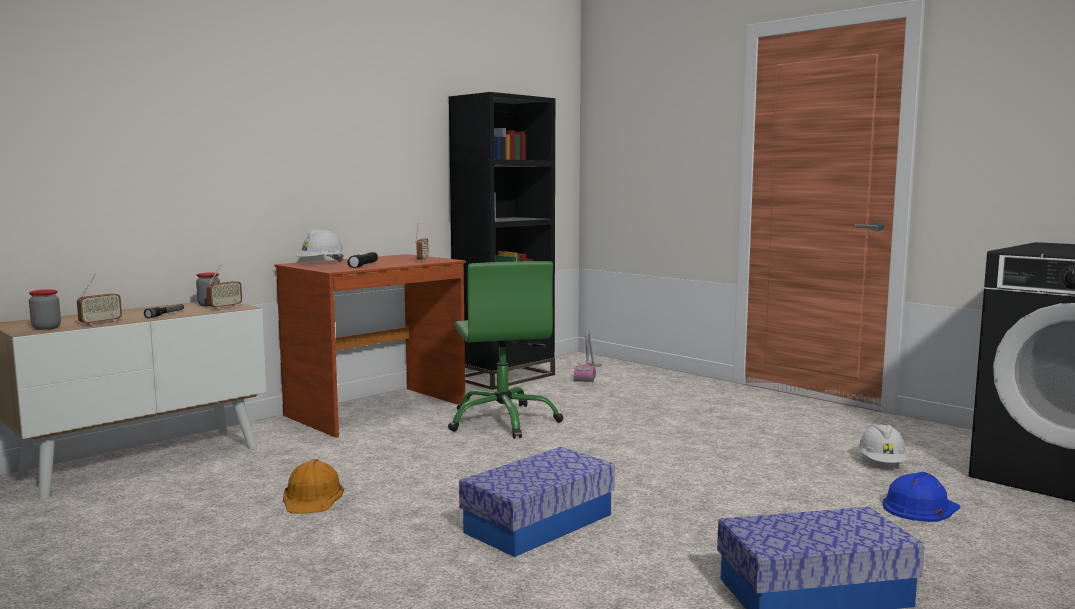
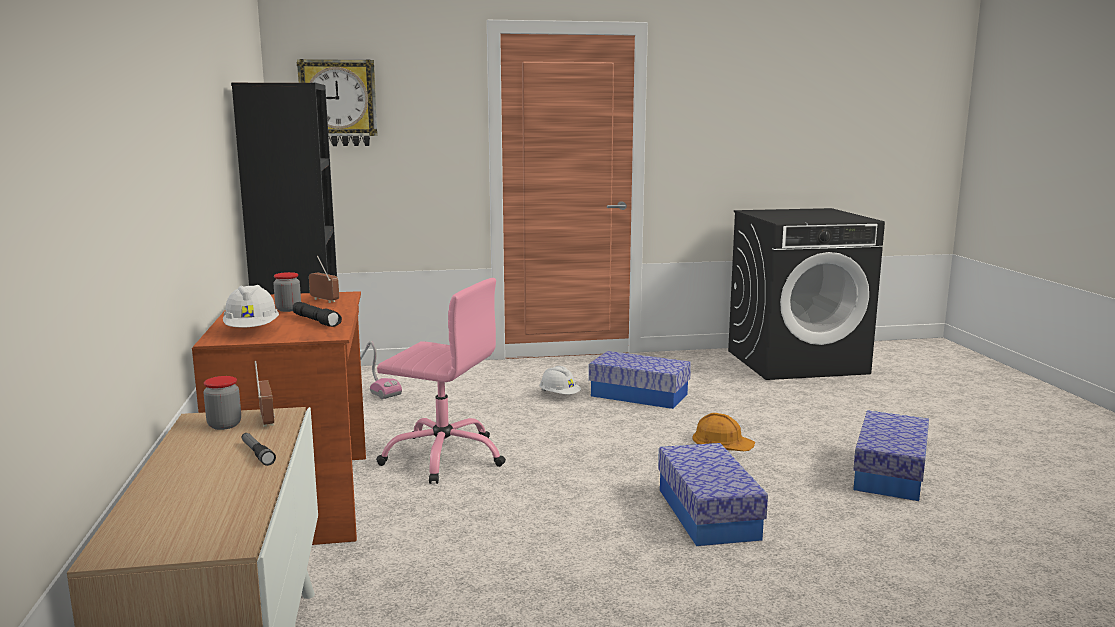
camera: 55 degrees left, 5 degrees up
jar [29,289,61,330] -> jar moved to [273,272,301,312]
radio [77,274,122,325] -> none
orange hard hat [283,459,344,514] -> orange hard hat moved to [692,413,755,451]
green office chair [448,261,563,438] -> pink office chair [376,278,506,484]
white hard hat [858,424,907,463] -> white hard hat moved to [539,366,581,394]
blue hard hat [883,472,960,522] -> none
none -> wall clock [297,59,377,146]
none -> storage box [589,351,691,409]

